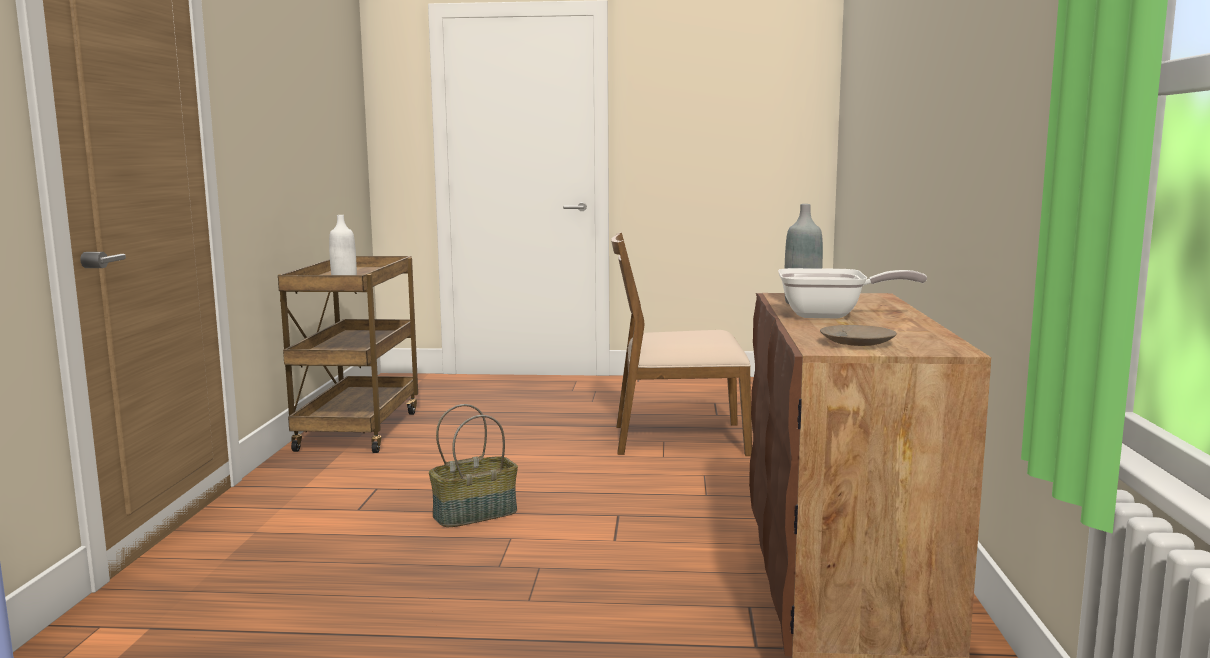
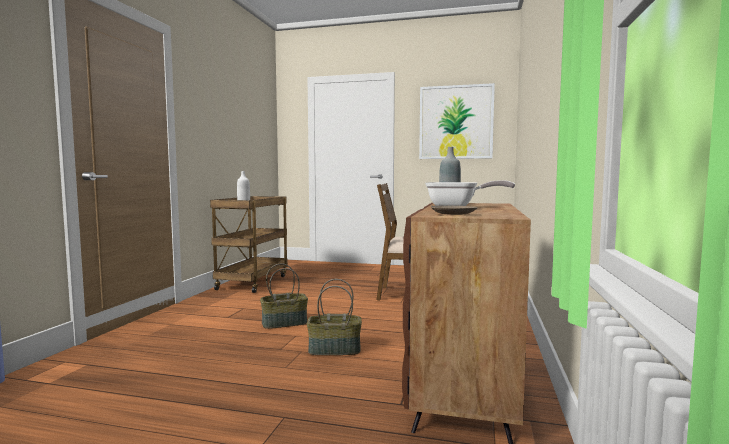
camera: 10 degrees right, 5 degrees down
none -> basket [307,279,362,355]
none -> picture [419,83,495,159]

